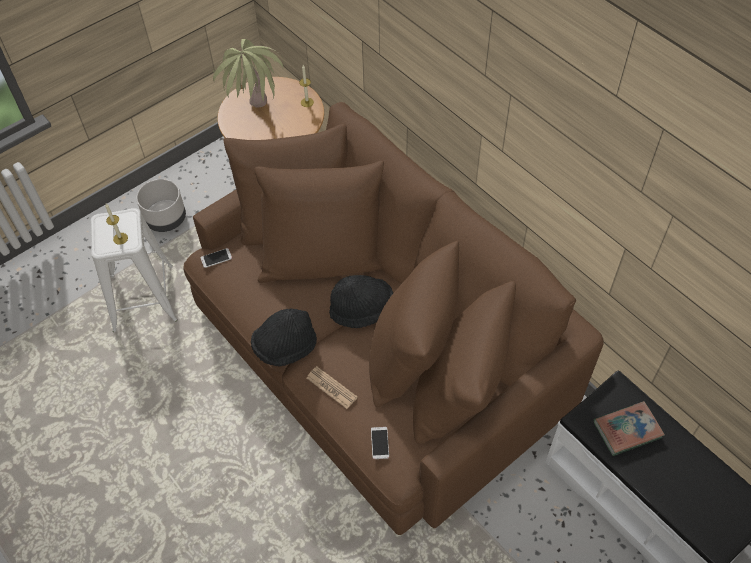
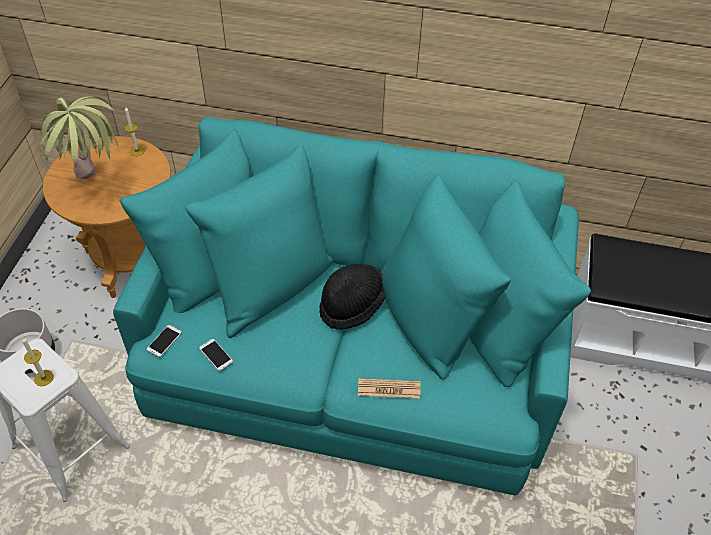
camera: 40 degrees left, 5 degrees down
brown sofa [184,102,604,535] -> turquoise sofa [113,117,591,495]
black hat [251,308,317,366] -> none
phone [371,427,389,459] -> phone moved to [199,339,233,371]
book [594,401,665,456] -> none

